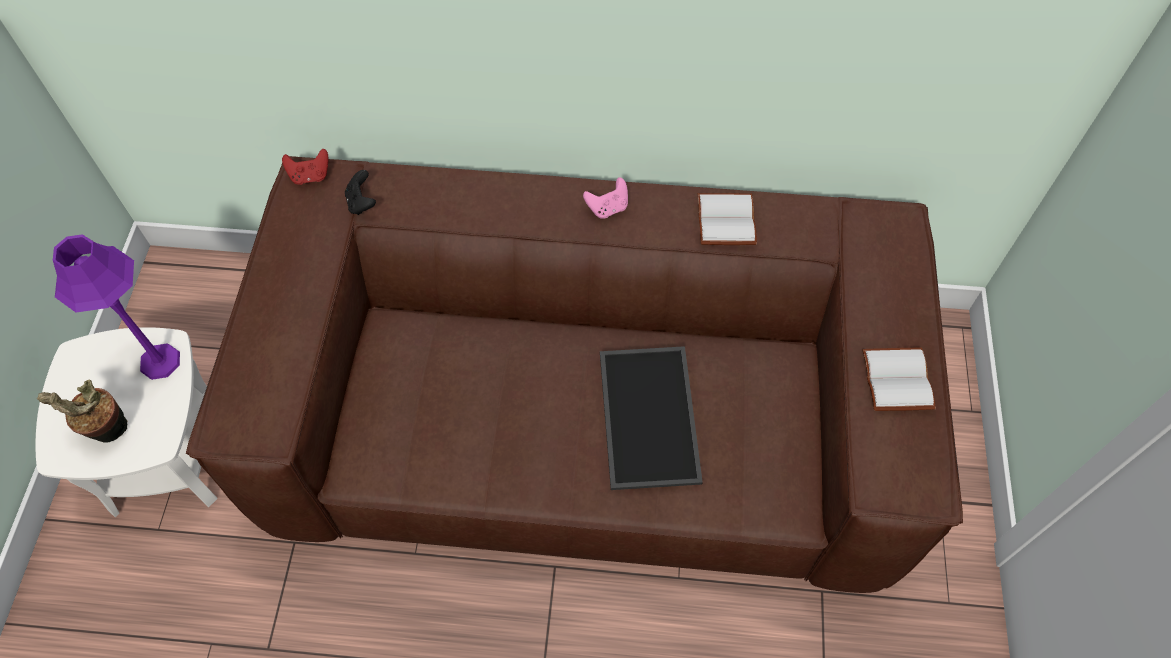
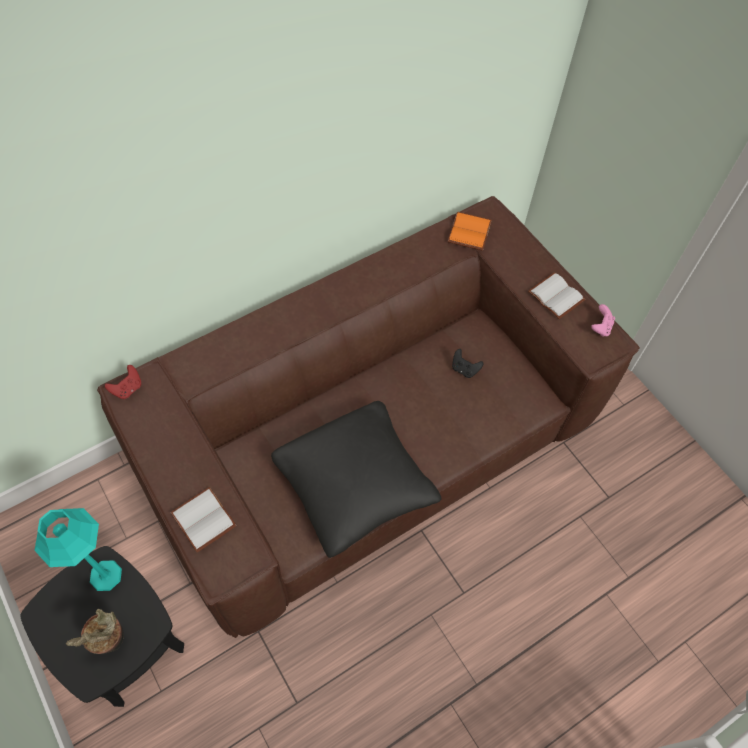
camera: 40 degrees left, 0 degrees up
white side table [36,327,218,517] -> black side table [20,546,184,707]
purple table lamp [53,234,180,380] -> turquoise table lamp [34,508,122,591]
black game controller [345,170,376,215] -> black game controller moved to [452,349,483,378]
pink game controller [583,177,628,219] -> pink game controller moved to [591,304,615,337]
tray [600,346,703,490] -> none
white book [698,193,757,245] -> white book moved to [170,487,236,552]
none -> black pillow [271,401,442,558]
none -> orange book [447,212,492,251]

